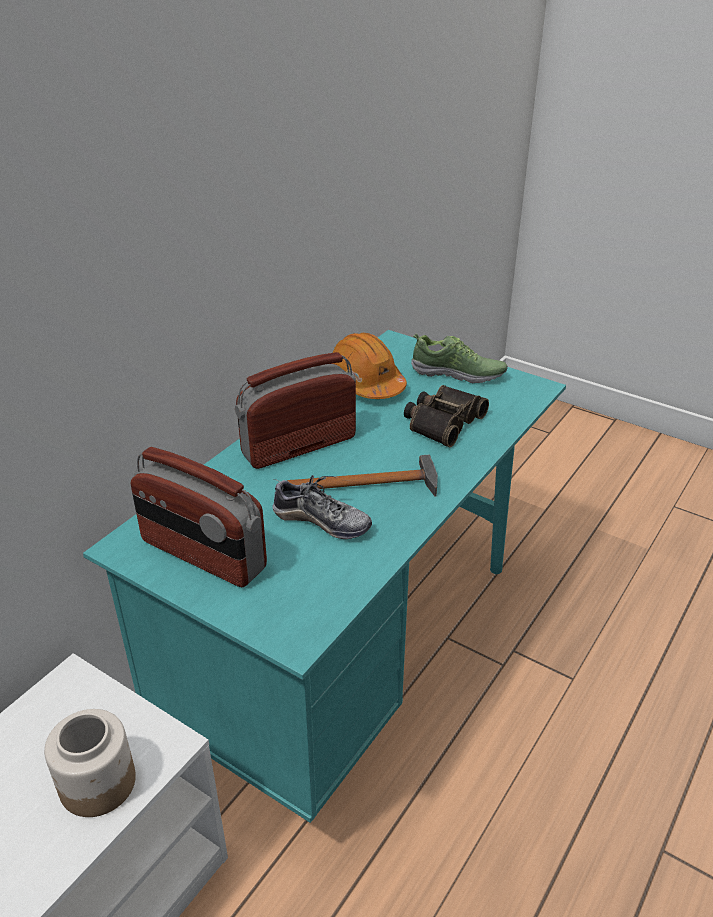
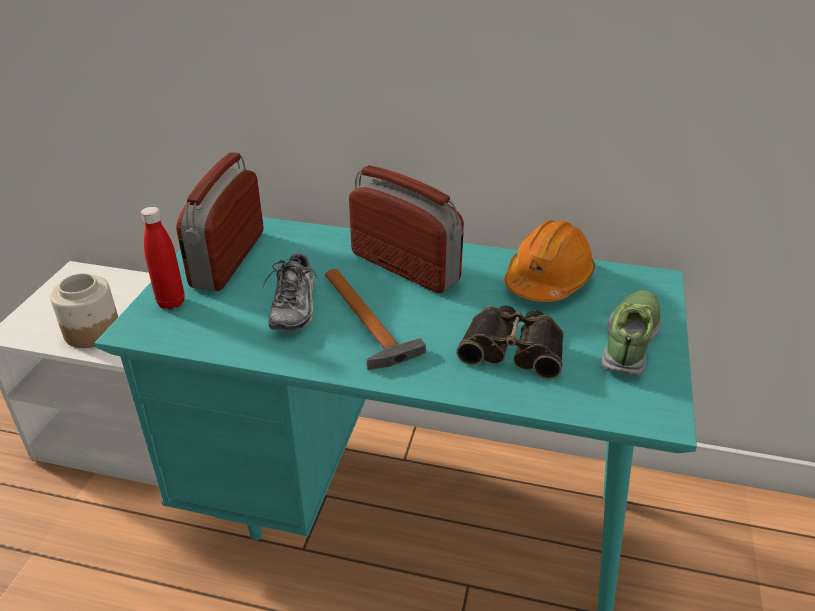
camera: 70 degrees right, 0 degrees up
shoe [411,333,508,383] -> shoe turned 150 degrees counterclockwise [601,290,661,376]
none -> red bottle [141,207,184,310]

